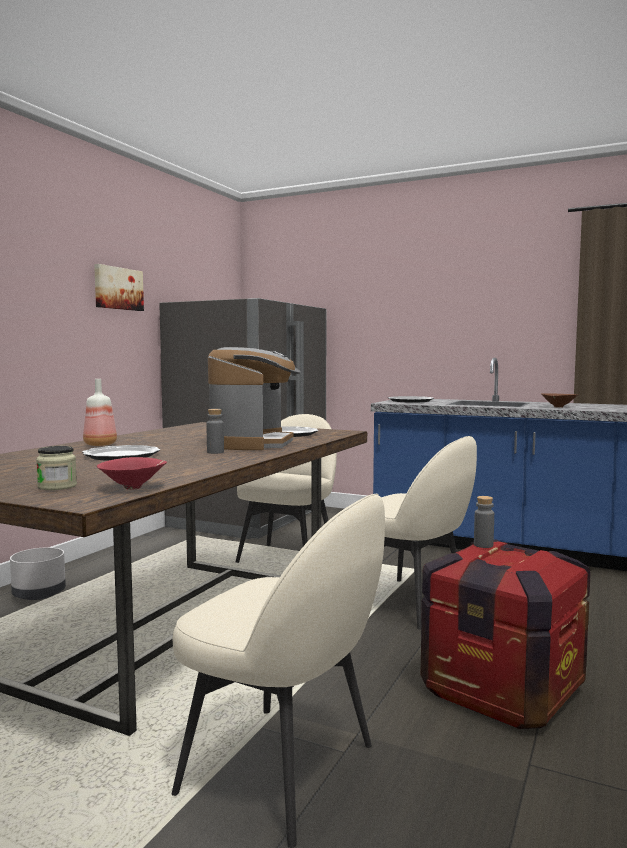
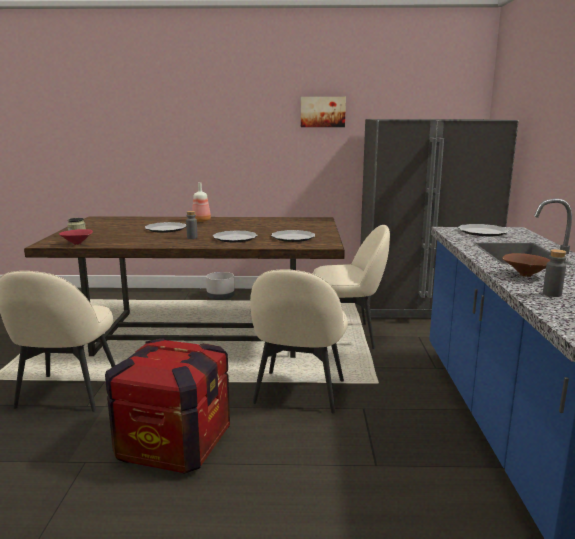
camera: 65 degrees right, 10 degrees up
coffee machine [208,347,301,450] -> plate [212,230,258,242]
grey bottle [474,496,494,548] -> grey bottle moved to [543,249,566,297]

